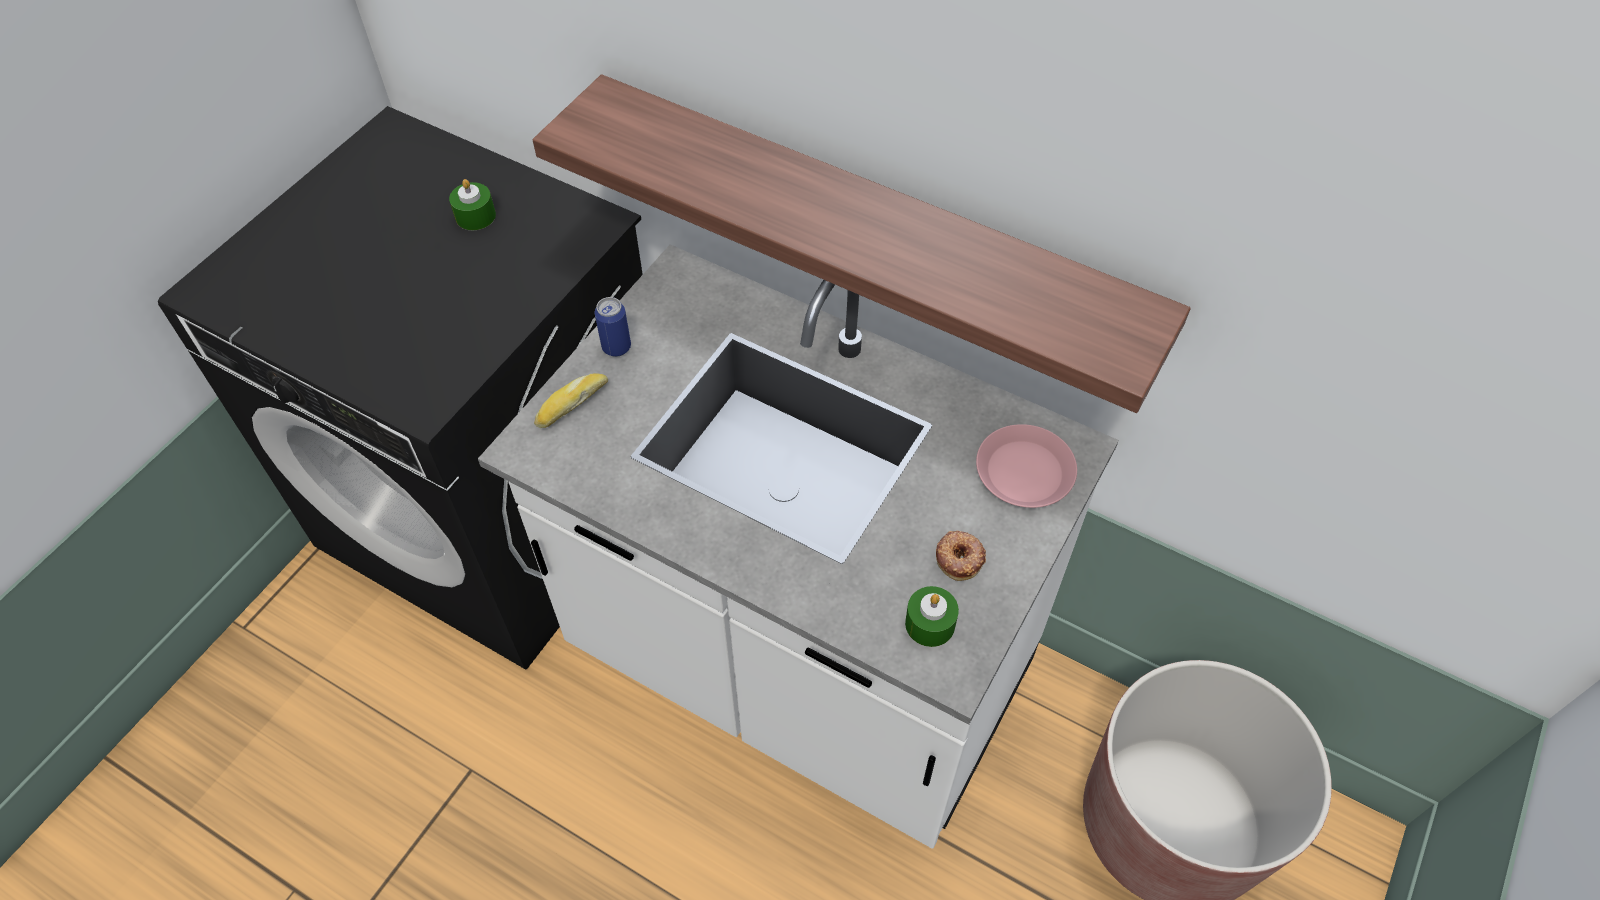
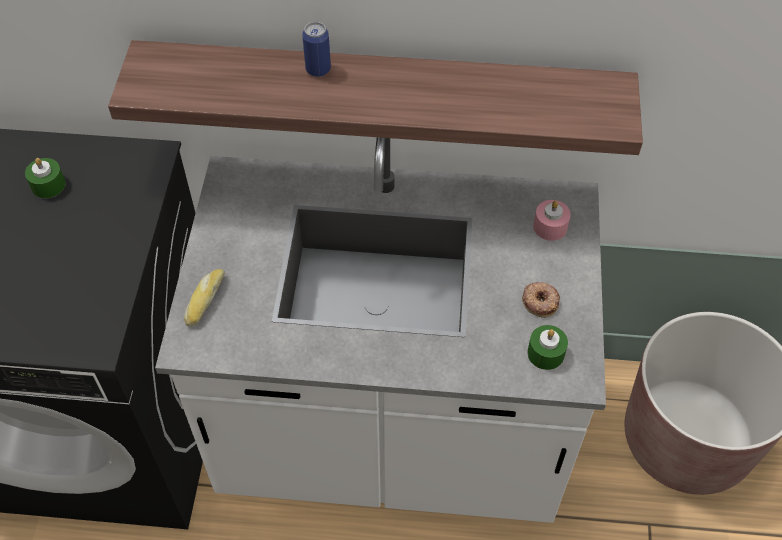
camera: 25 degrees left, 0 degrees up
can [595,297,631,357] -> can moved to [302,22,331,77]
pink plate [976,424,1077,508] -> pink candle [533,200,571,241]

